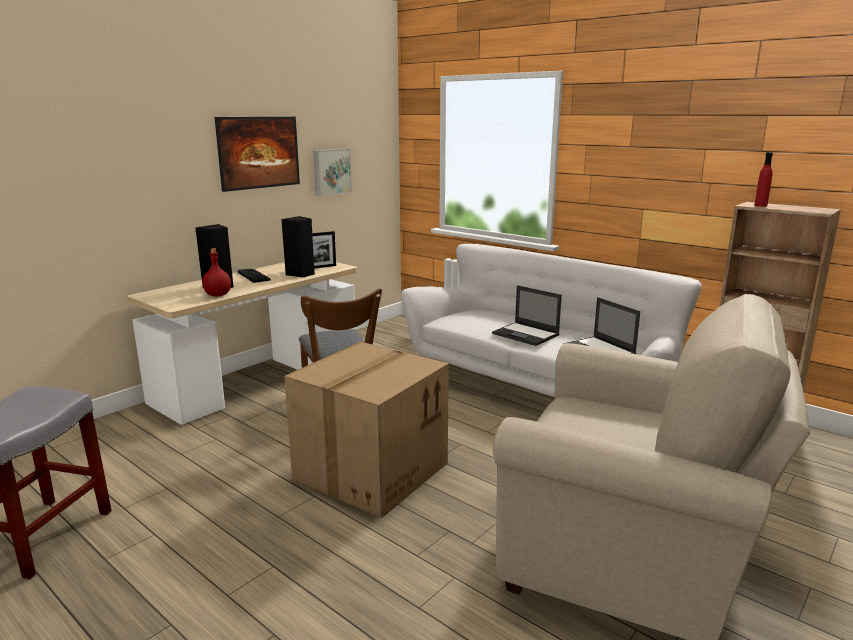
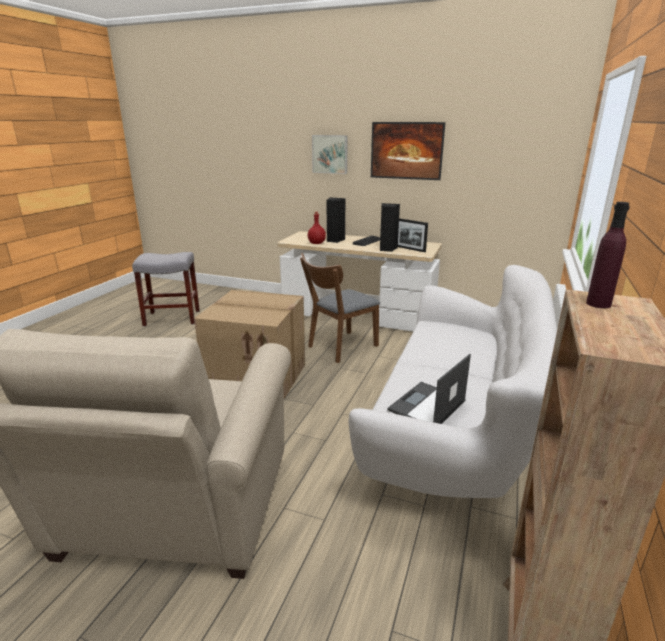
camera: 70 degrees right, 5 degrees up
picture [313,149,352,196] -> picture moved to [312,135,348,174]
laptop [492,285,562,346] -> none
red bottle [754,152,773,207] -> purple bottle [586,202,630,308]

